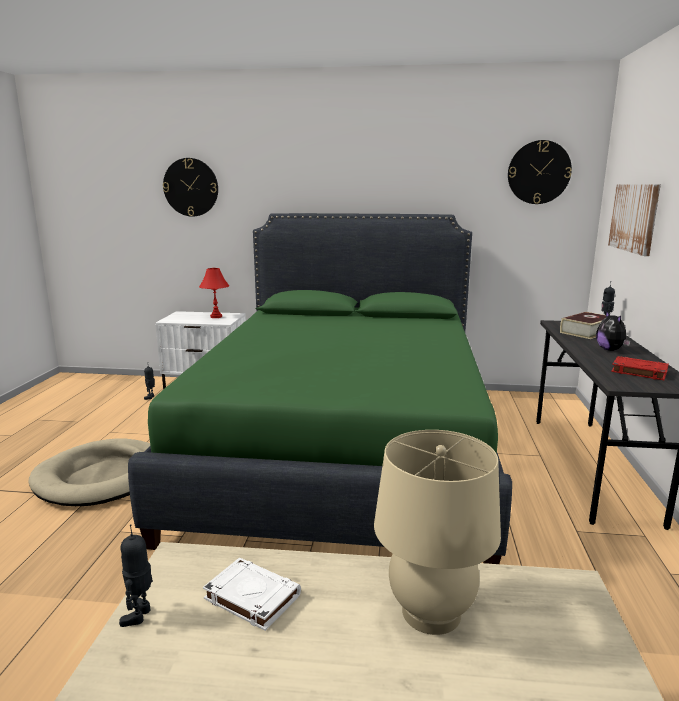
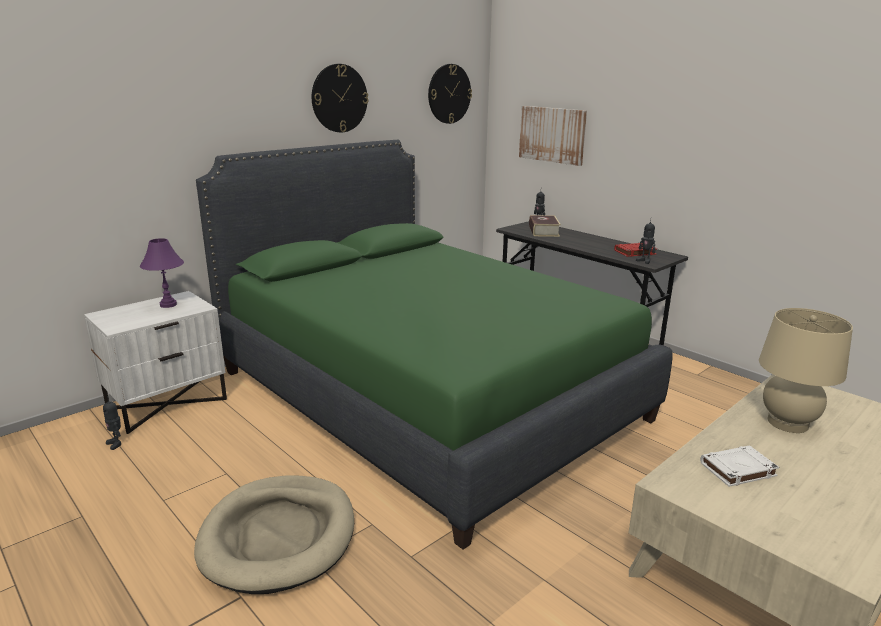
camera: 50 degrees left, 5 degrees up
toy robot [119,524,153,627] -> toy robot moved to [636,221,655,264]
wall clock [163,158,218,217] -> wall clock moved to [312,64,369,132]
red table lamp [199,268,229,318] -> purple table lamp [140,238,184,308]
plush toy [596,311,631,351] -> none

